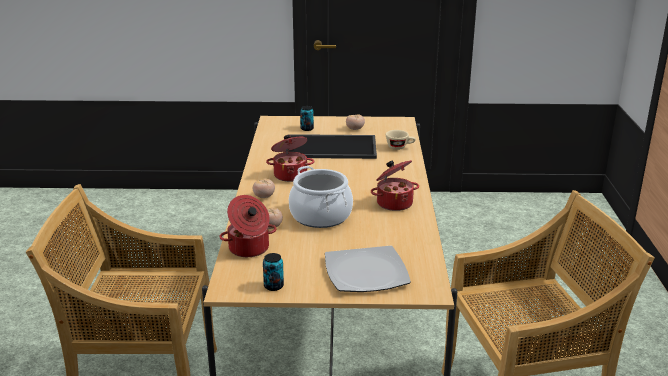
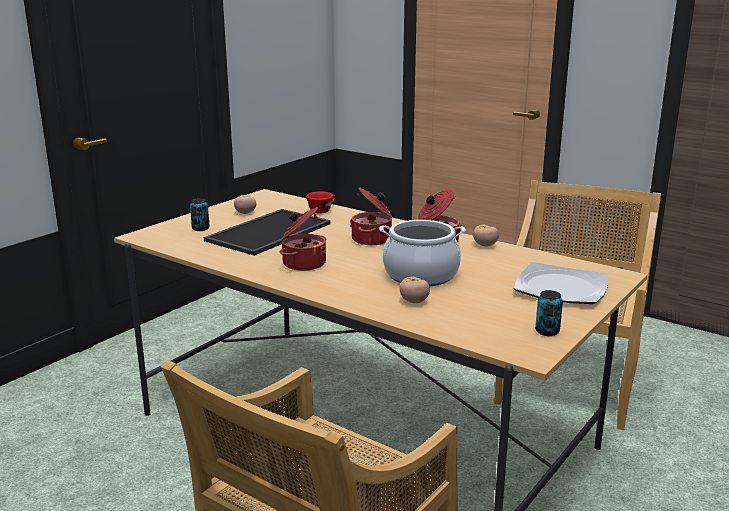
camera: 55 degrees left, 5 degrees down
cooking pot [219,195,277,257] -> cooking pot moved to [350,187,392,245]
tomato [253,179,275,198] -> tomato moved to [473,225,499,247]
beige cup [386,130,416,150] -> red cup [306,192,335,214]

